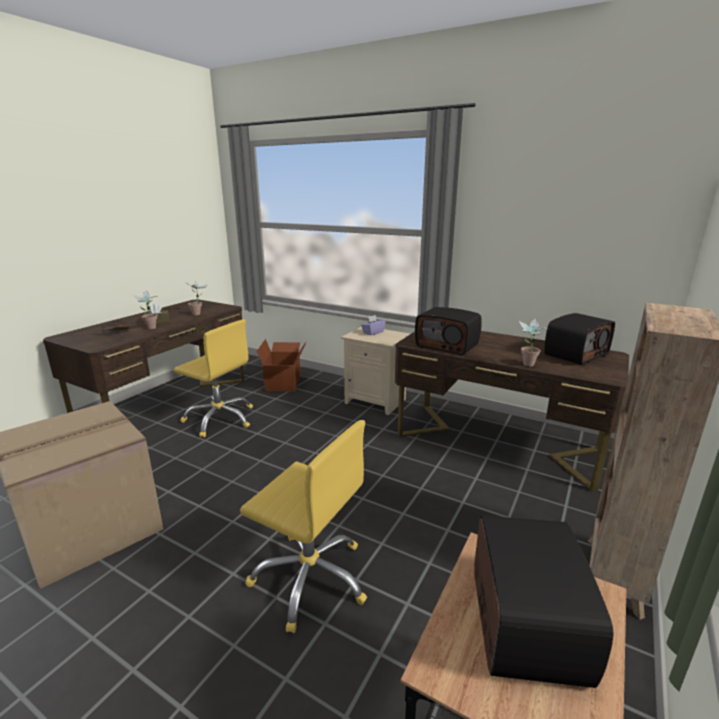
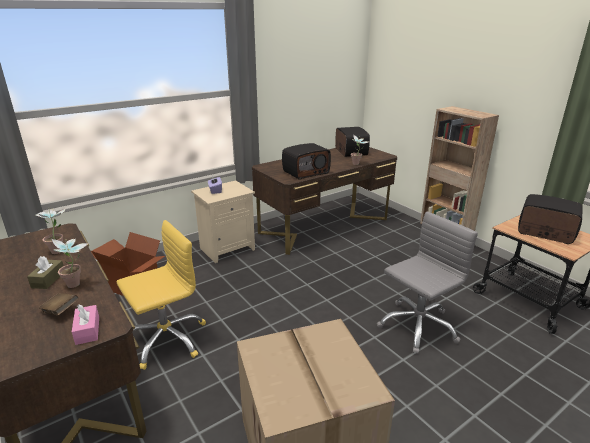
camera: 65 degrees left, 5 degrees up
yellow office chair [240,420,367,633] -> grey office chair [377,211,478,354]
none -> pink tissue box [72,304,99,345]

